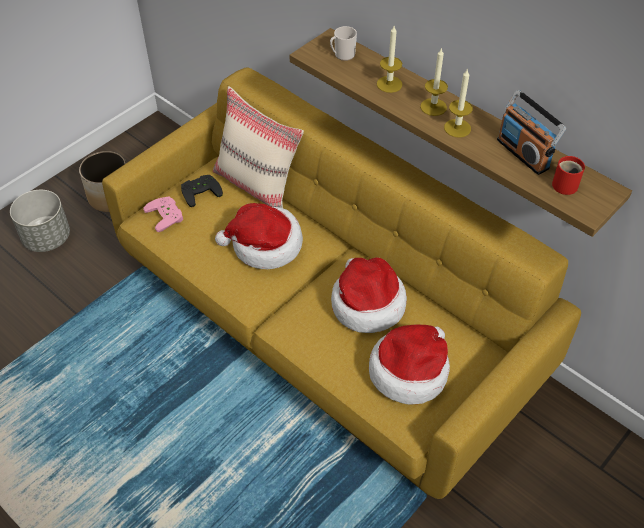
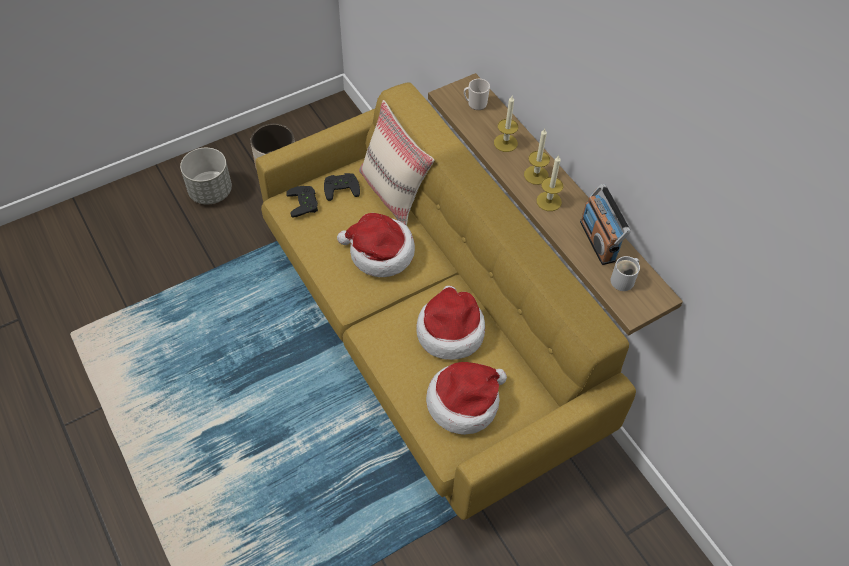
camera: 15 degrees right, 5 degrees up
pink game controller [143,196,183,232] -> black game controller [286,186,318,218]
red mug [552,156,585,195] -> white mug [610,256,640,291]

